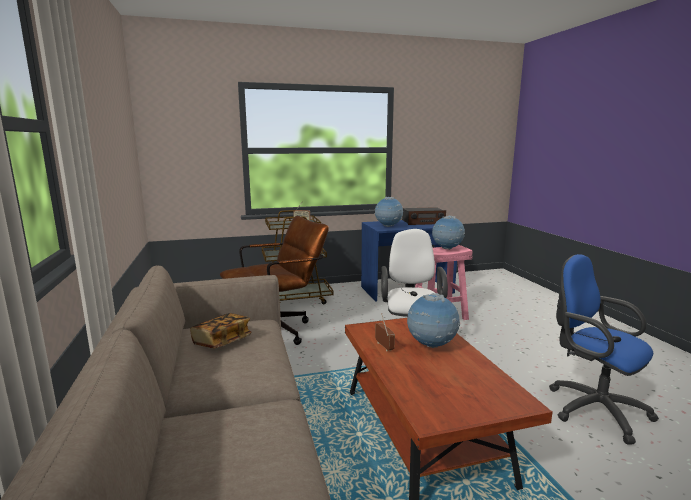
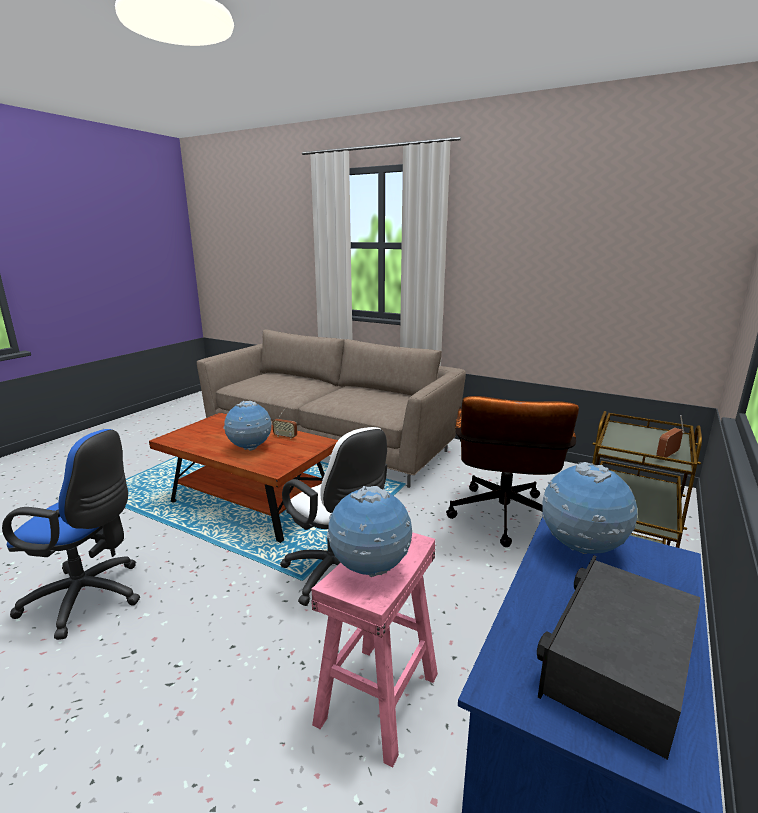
camera: 135 degrees right, 5 degrees up
book [190,313,252,349] -> none

